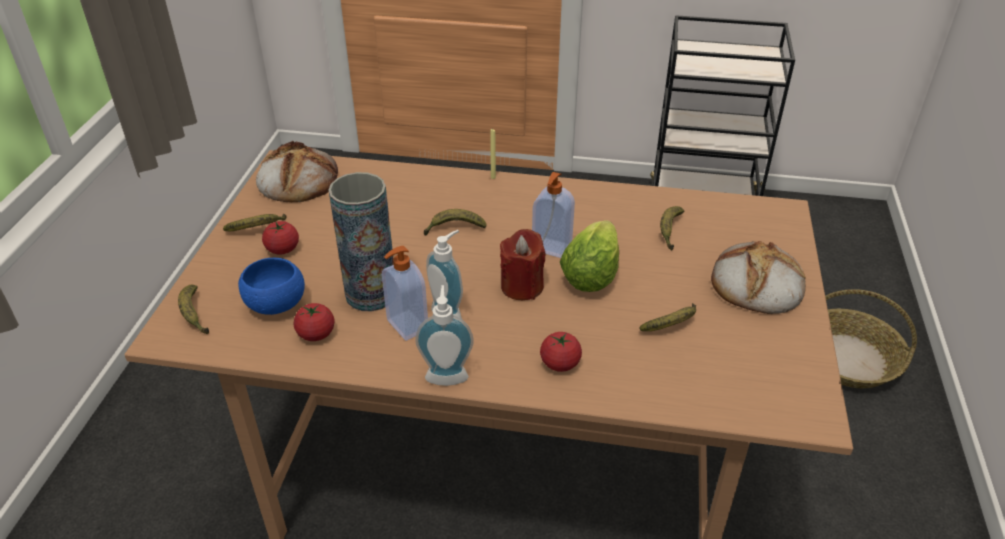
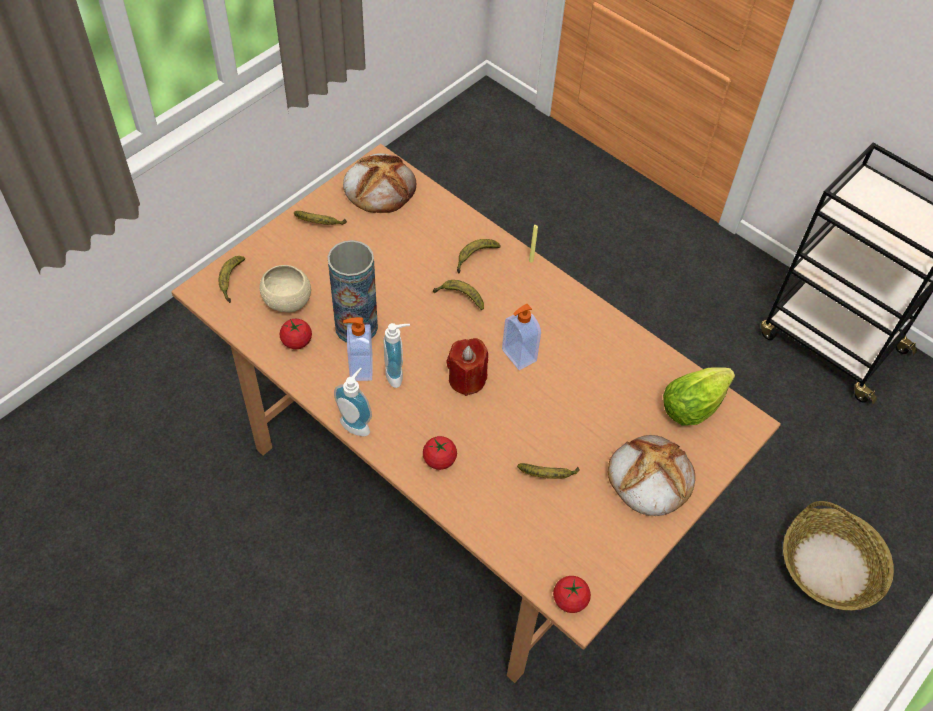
camera: 30 degrees right, 15 degrees up
blue bowl [238,258,305,315] -> beige bowl [259,265,311,312]
tomato [262,221,299,254] -> tomato moved to [553,576,591,613]
lettuce [560,221,619,292] -> lettuce moved to [663,367,735,426]
banana [660,206,684,251] -> banana moved to [457,239,501,274]

